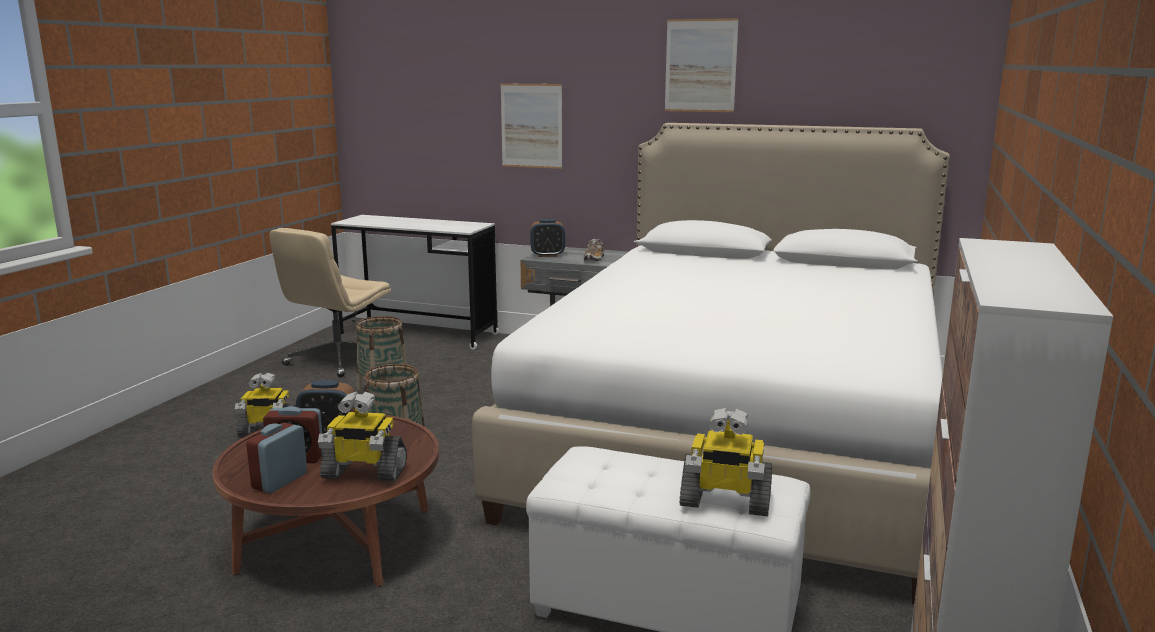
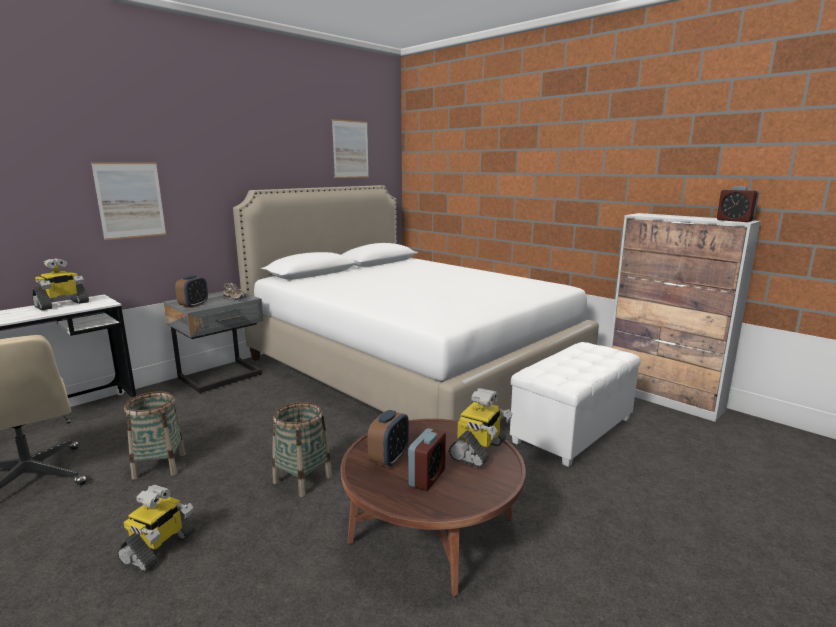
camera: 65 degrees left, 0 degrees up
alarm clock [246,422,307,493] -> alarm clock moved to [717,186,759,222]
picture [665,18,739,112] -> picture moved to [332,119,369,178]
toy robot [679,408,772,517] -> toy robot moved to [32,258,89,311]

